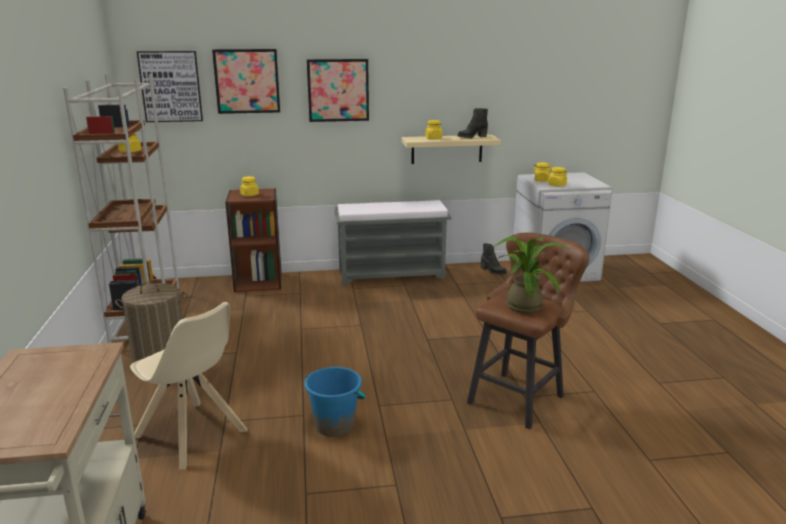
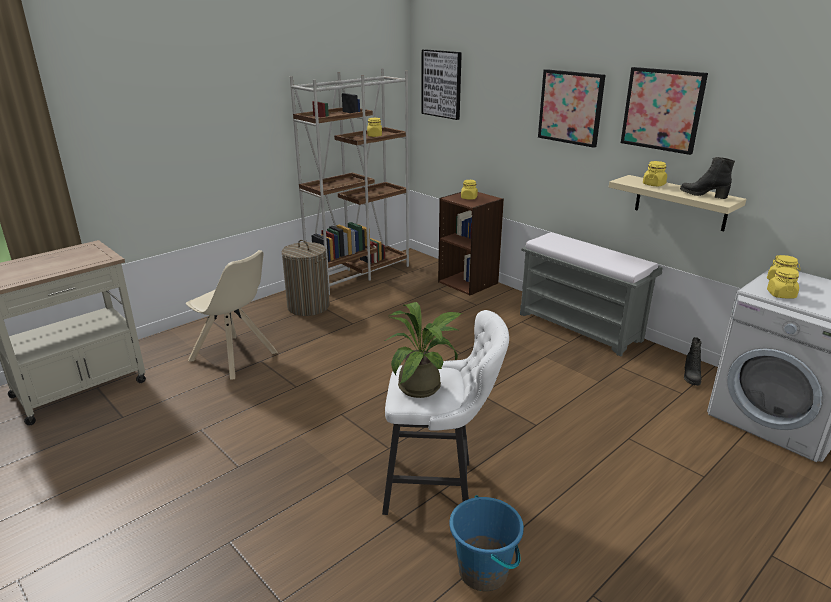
camera: 55 degrees right, 5 degrees up
beige chair [130,302,247,469] -> beige chair turned 60 degrees counterclockwise [186,250,278,380]
picture [212,49,280,114] -> picture moved to [621,67,708,155]
blue bucket [304,367,366,437] -> blue bucket moved to [450,495,524,591]
brown stool [467,233,589,429] -> white stool [382,310,509,515]

